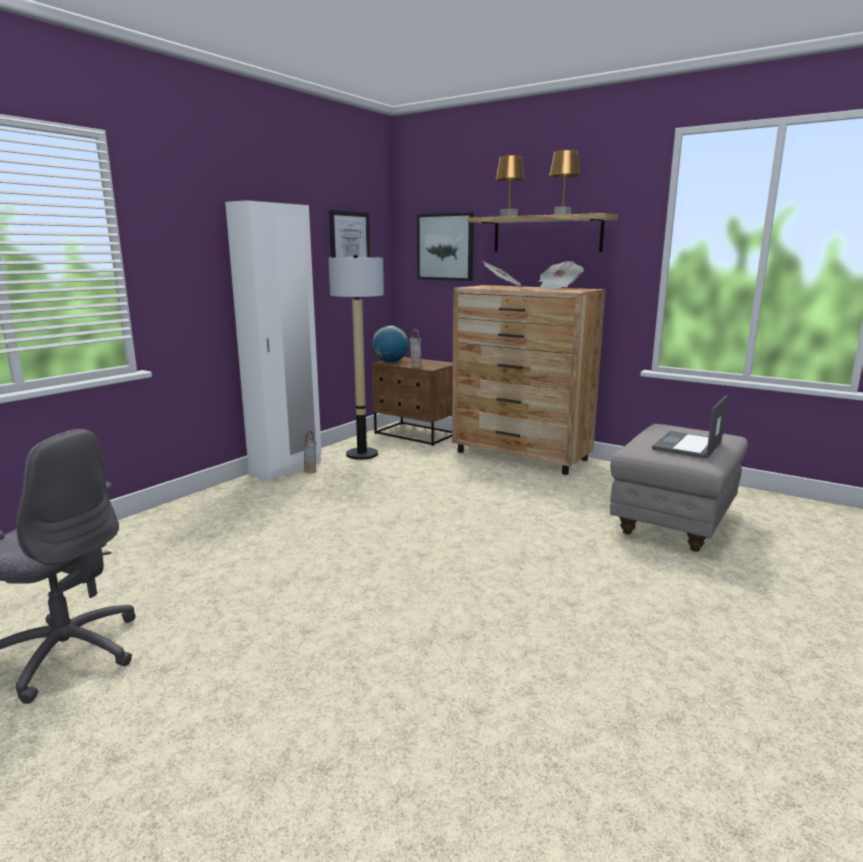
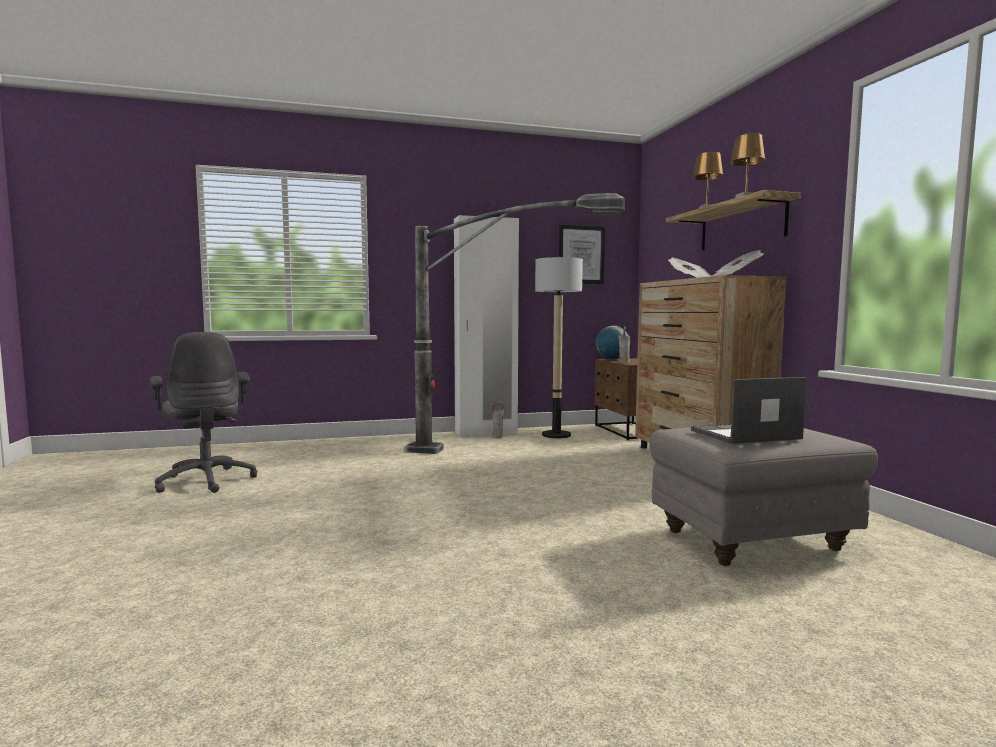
camera: 40 degrees right, 10 degrees down
picture [417,213,474,281] -> none
none -> floor lamp [405,193,625,454]

